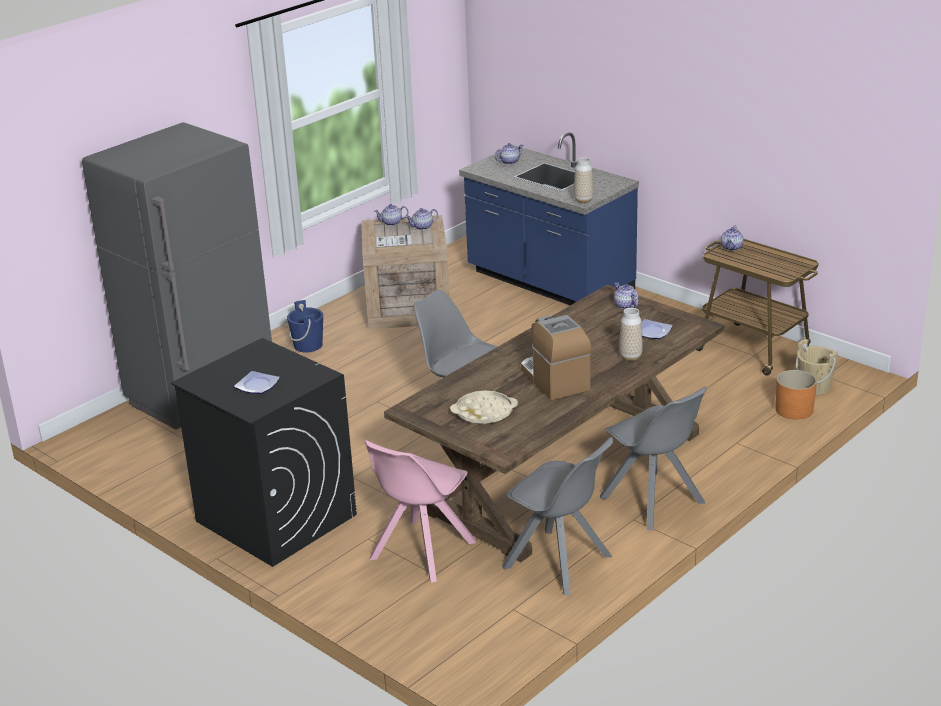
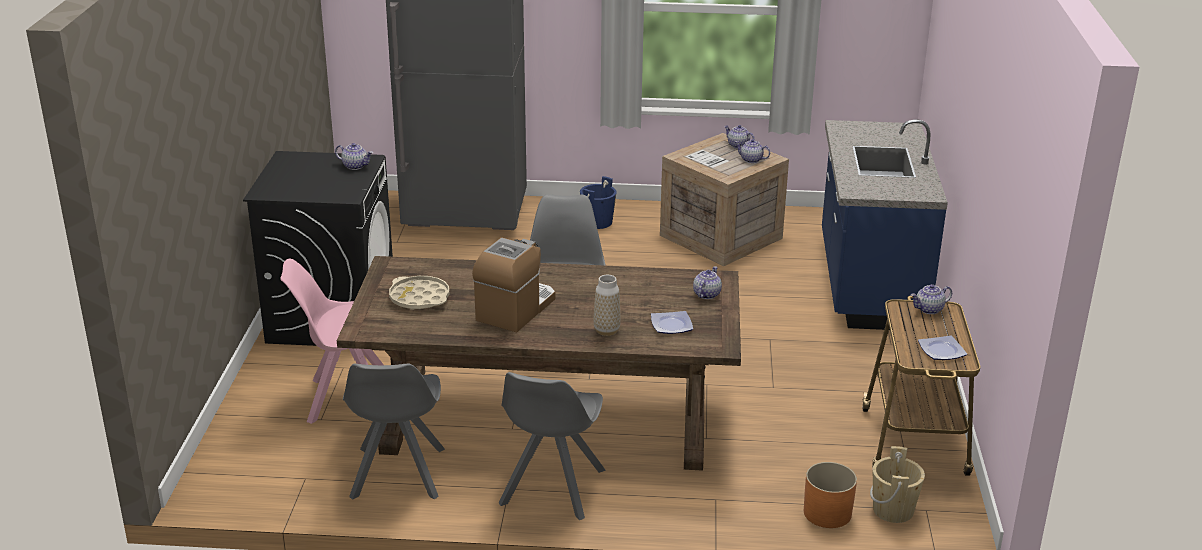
camera: 50 degrees right, 0 degrees up
plate [234,371,280,394] -> plate moved to [918,336,967,360]
teapot [495,143,523,165] -> teapot moved to [335,143,373,170]
vase [574,157,594,203] -> none

